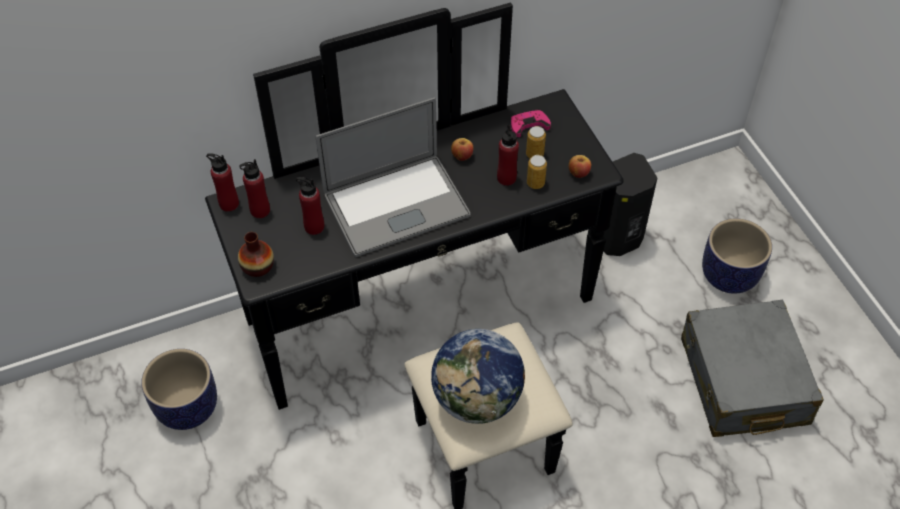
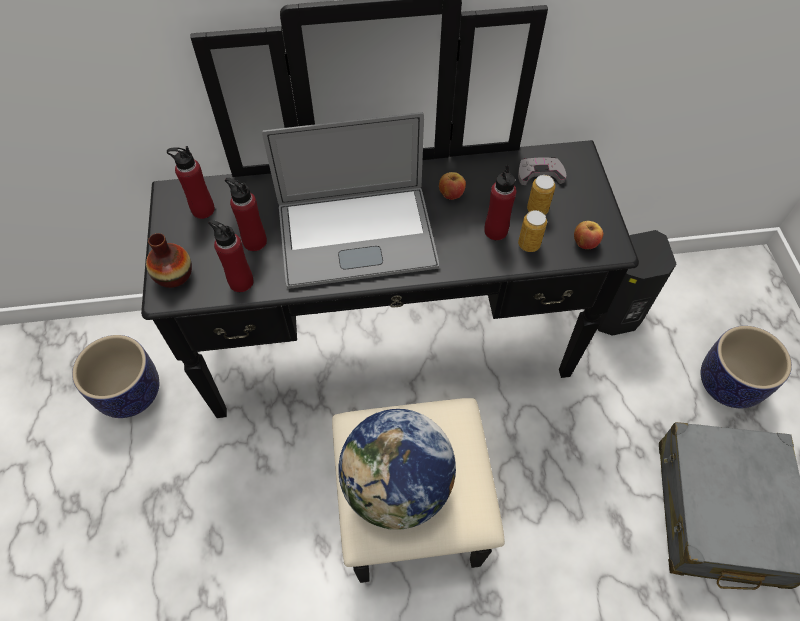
camera: 15 degrees right, 5 degrees up
red bottle [206,153,239,212] -> red bottle moved to [208,220,254,292]
pink game controller [511,109,551,137] -> grey game controller [518,157,566,185]

